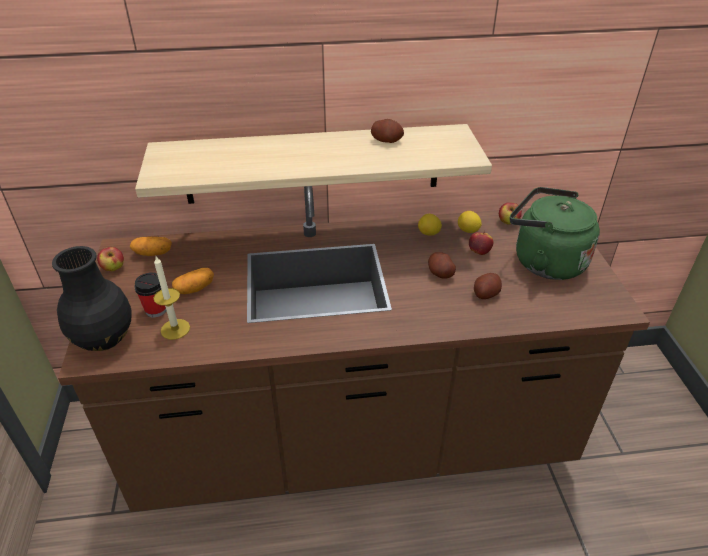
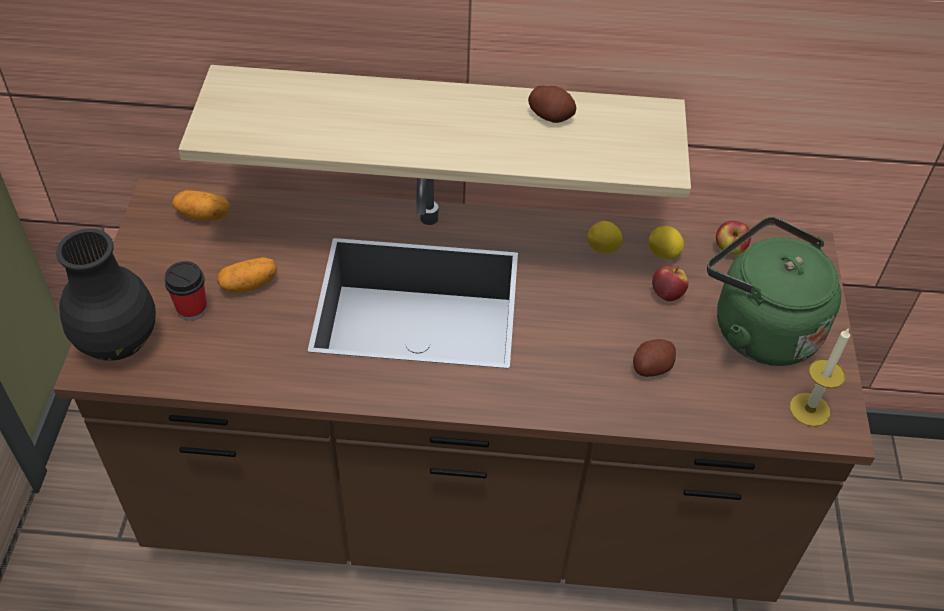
camera: 10 degrees right, 10 degrees up
apple [97,247,124,271] -> none
candle [153,256,190,340] -> candle moved to [790,328,850,427]
potato [428,252,456,279] -> none

